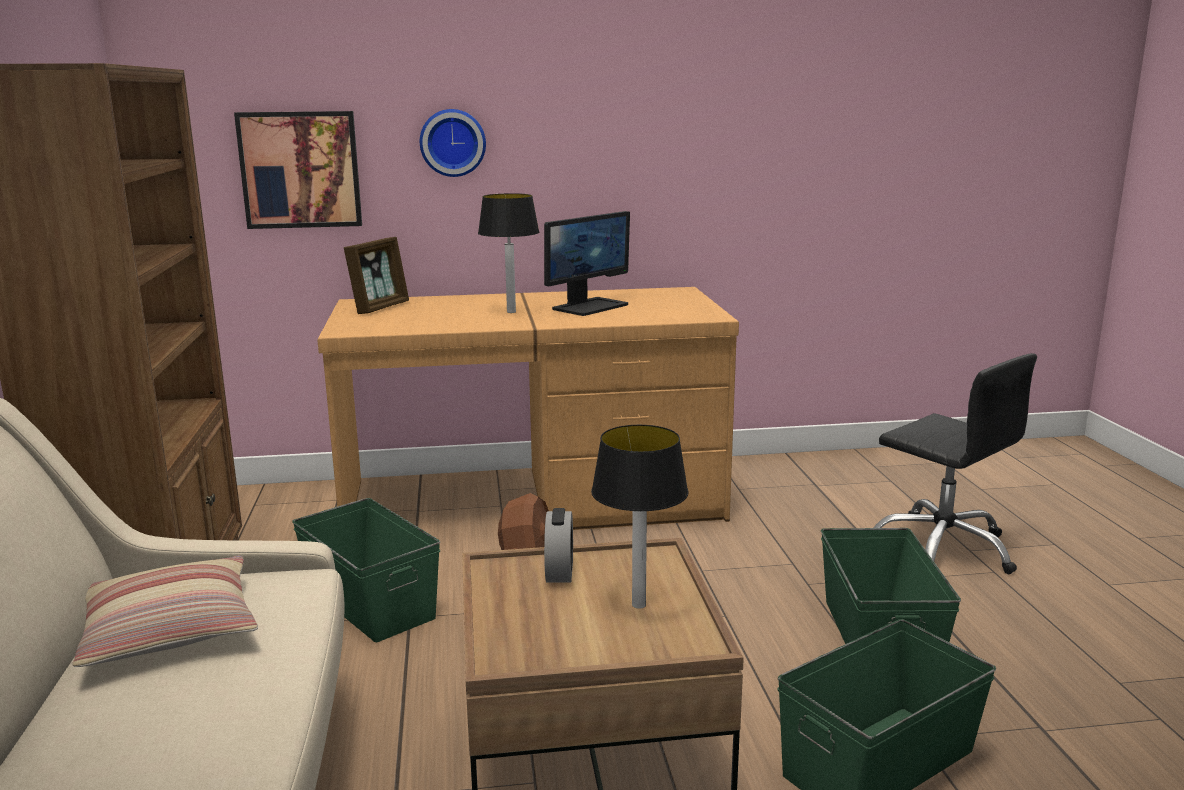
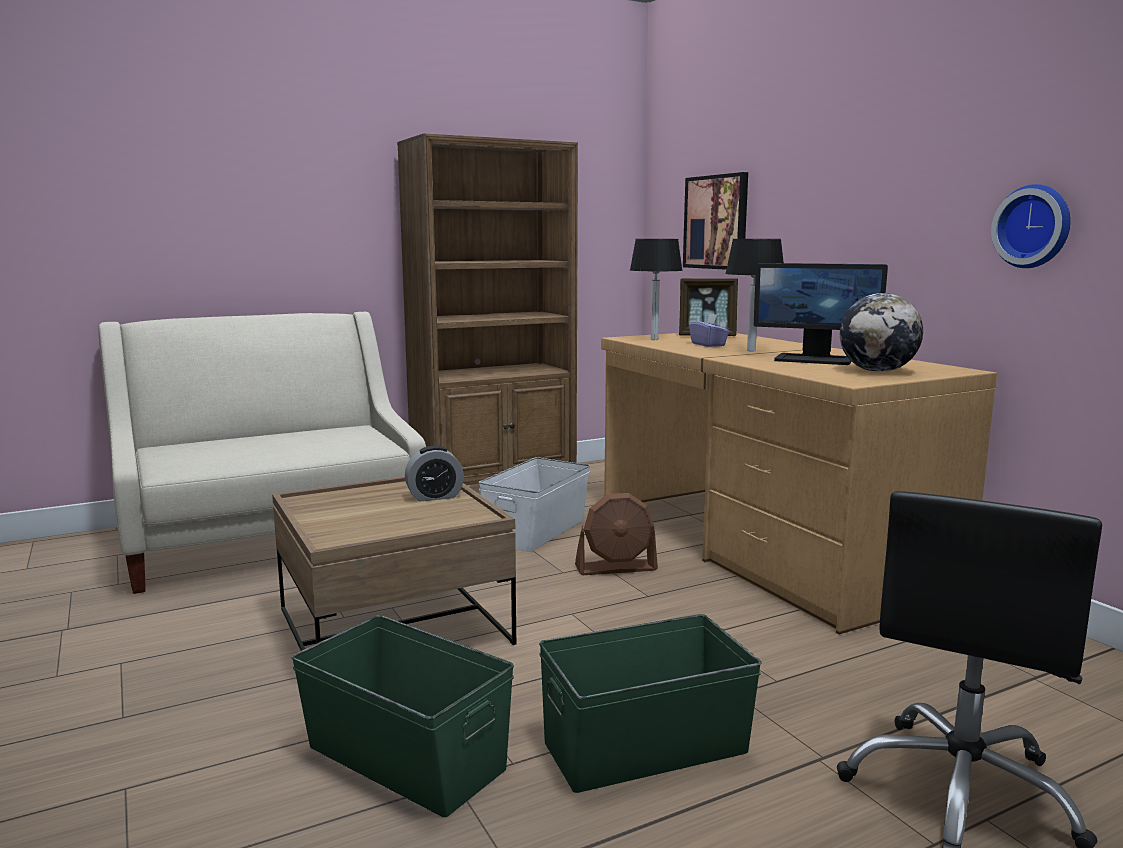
camera: 70 degrees right, 5 degrees down
pillow [72,556,258,667] -> none
green storage box [292,498,440,642] -> white storage box [479,457,590,552]
wall clock [420,109,486,177] -> wall clock moved to [991,184,1071,268]
table lamp [591,425,688,609] -> table lamp moved to [630,239,683,340]
none -> purple tissue box [689,314,730,347]
none -> globe [840,293,923,372]

